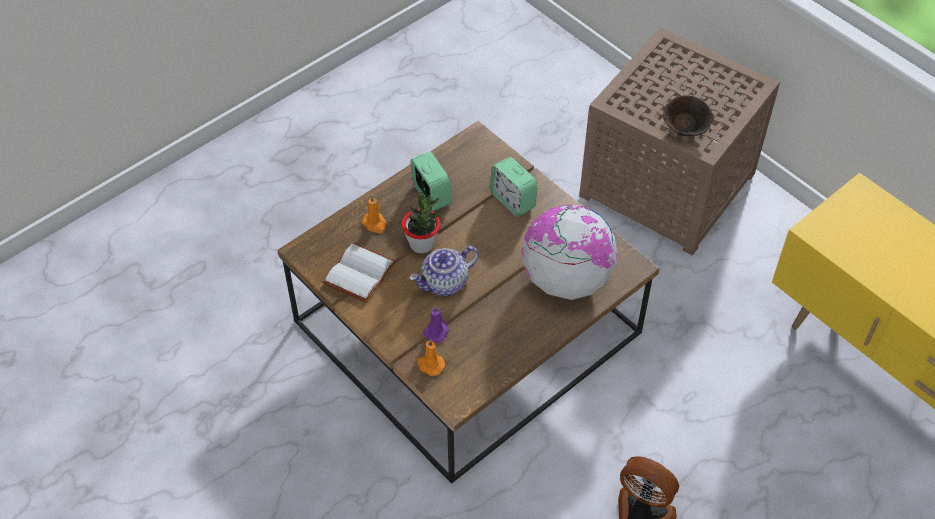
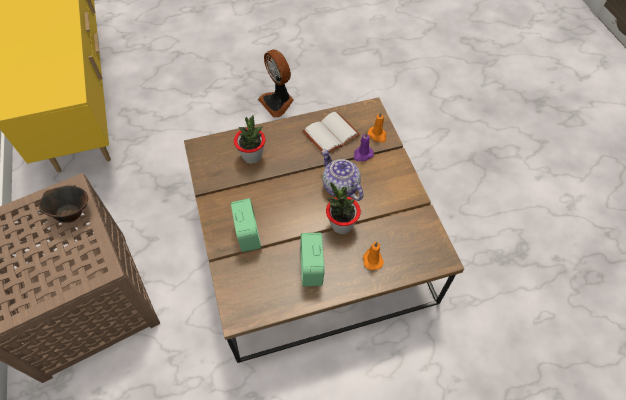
camera: 155 degrees left, 5 degrees up
white book [322,242,396,303] -> white book moved to [302,111,360,153]
teapot [409,246,479,296] -> teapot turned 120 degrees counterclockwise [322,150,363,201]
globe [522,205,617,300] -> potted plant [234,115,266,164]

